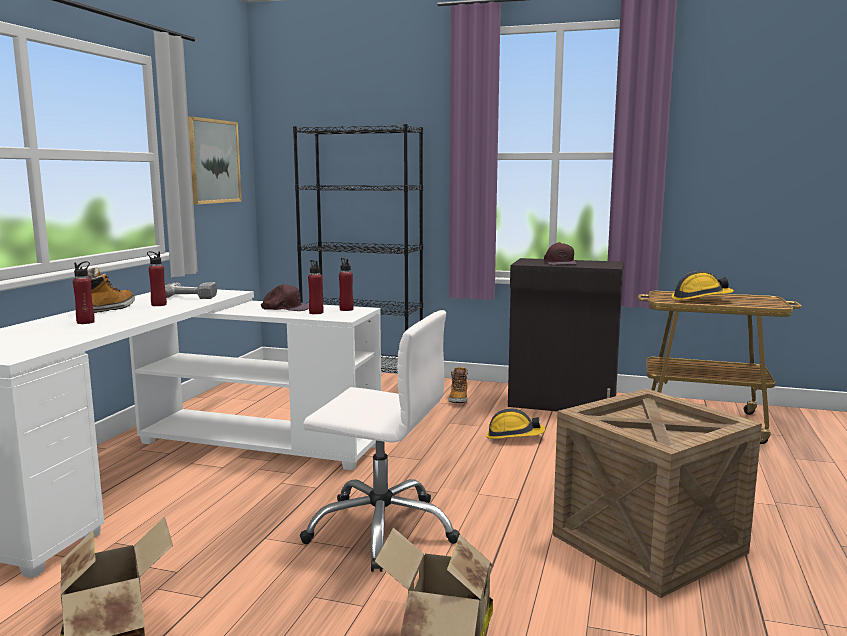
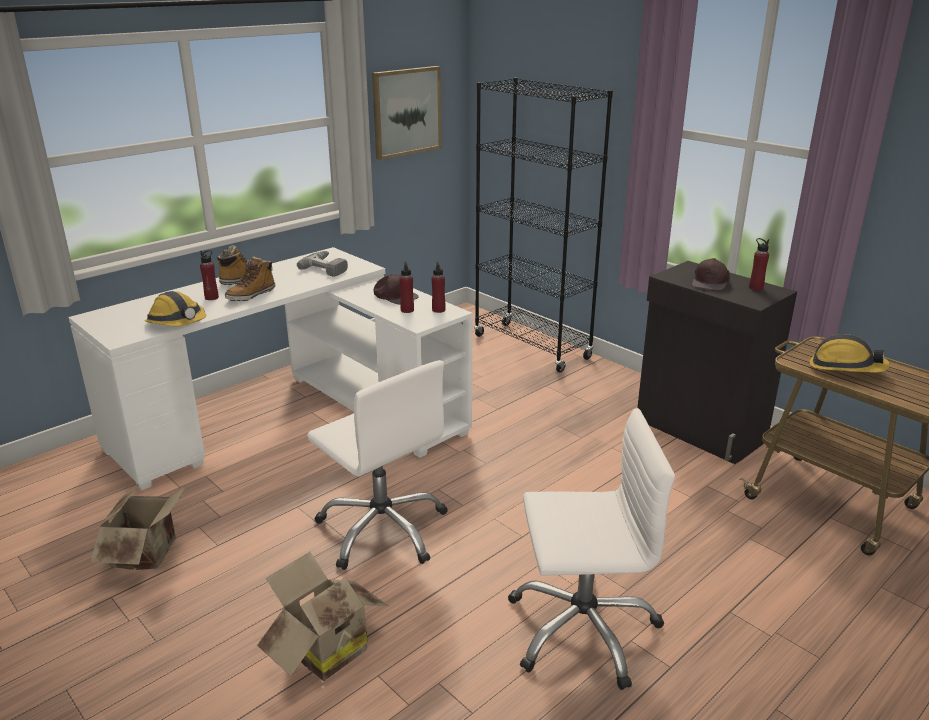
camera: 30 degrees right, 15 degrees up
red bottle [147,251,167,306] -> red bottle moved to [749,238,769,291]
boot [448,366,468,403] -> boot moved to [225,256,275,301]
hard hat [486,408,545,439] -> hard hat moved to [145,291,206,327]
crate [553,389,762,598] -> white office chair [508,408,675,690]

